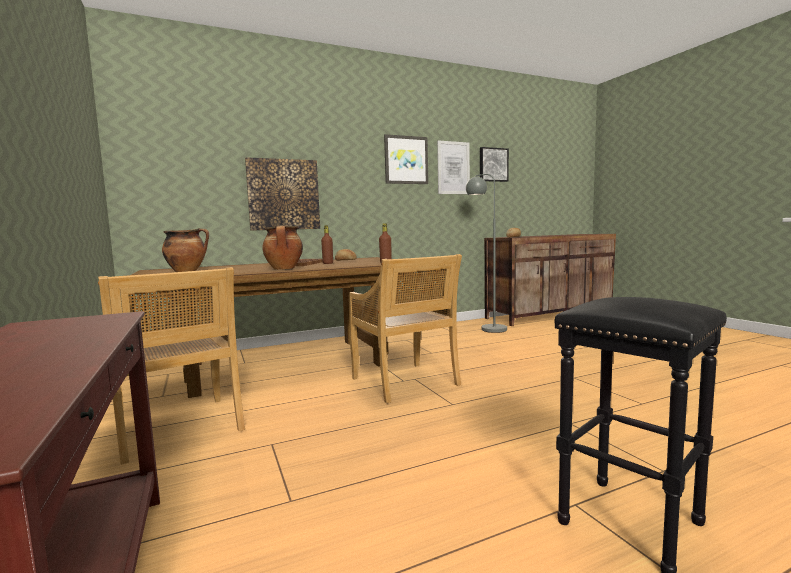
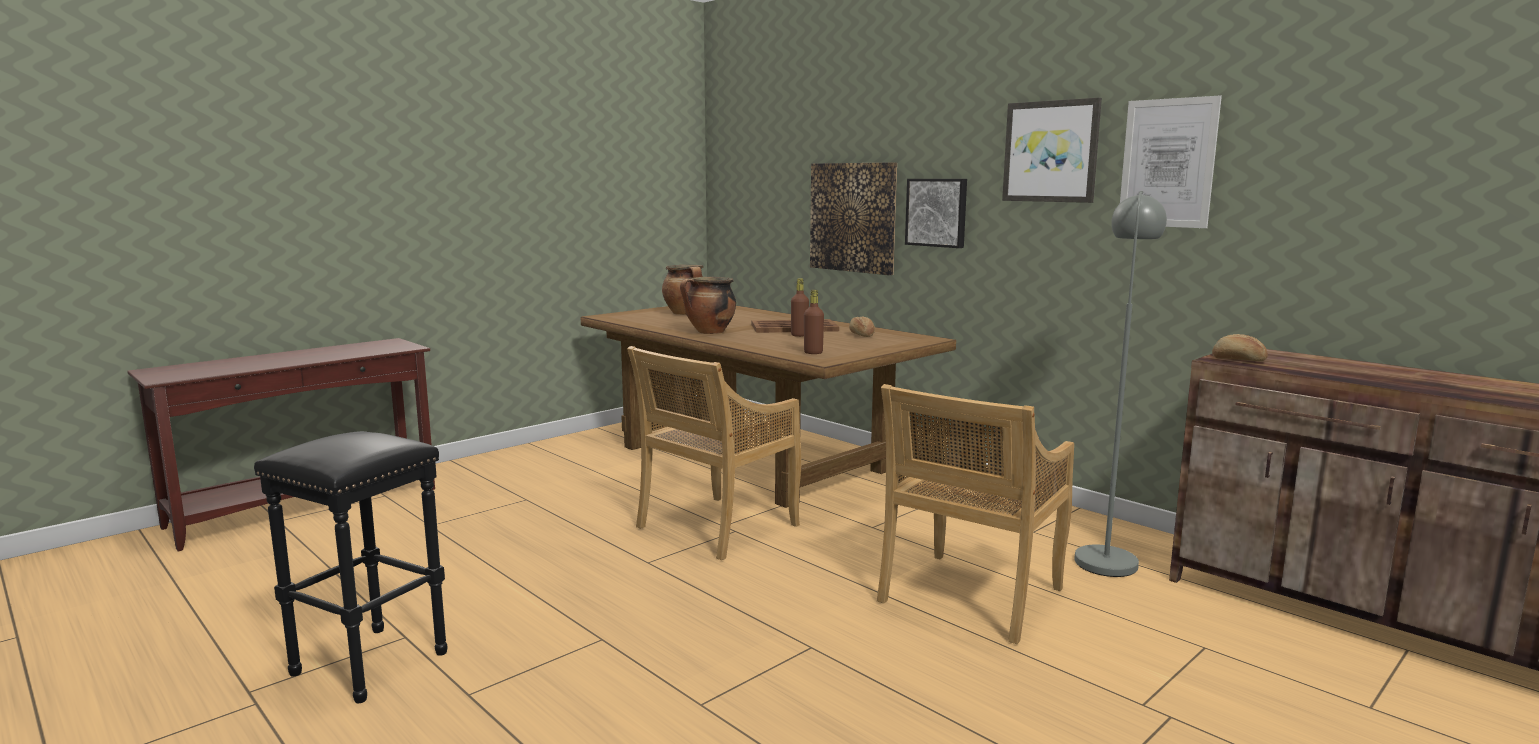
camera: 70 degrees right, 5 degrees up
beige chair [98,267,245,465] -> beige chair moved to [877,384,1074,644]
picture [480,147,509,182] -> picture moved to [905,179,967,248]

